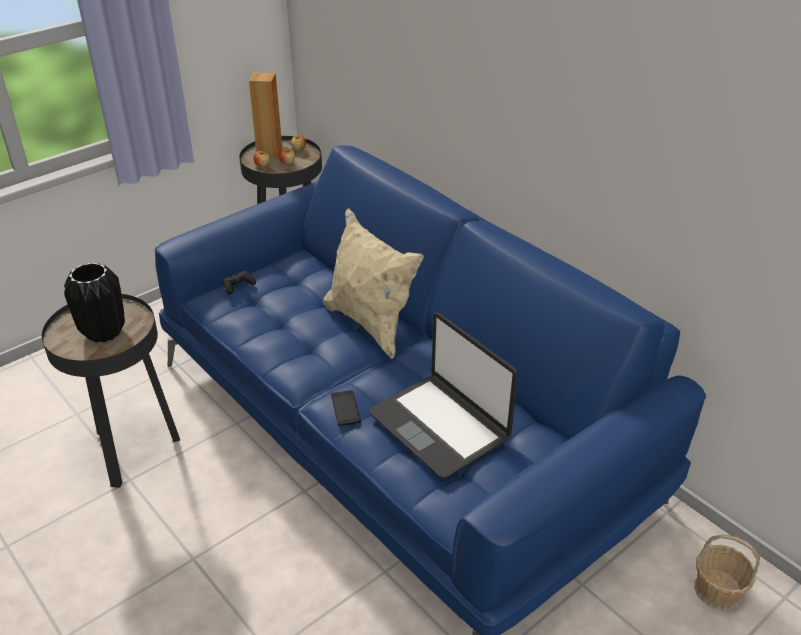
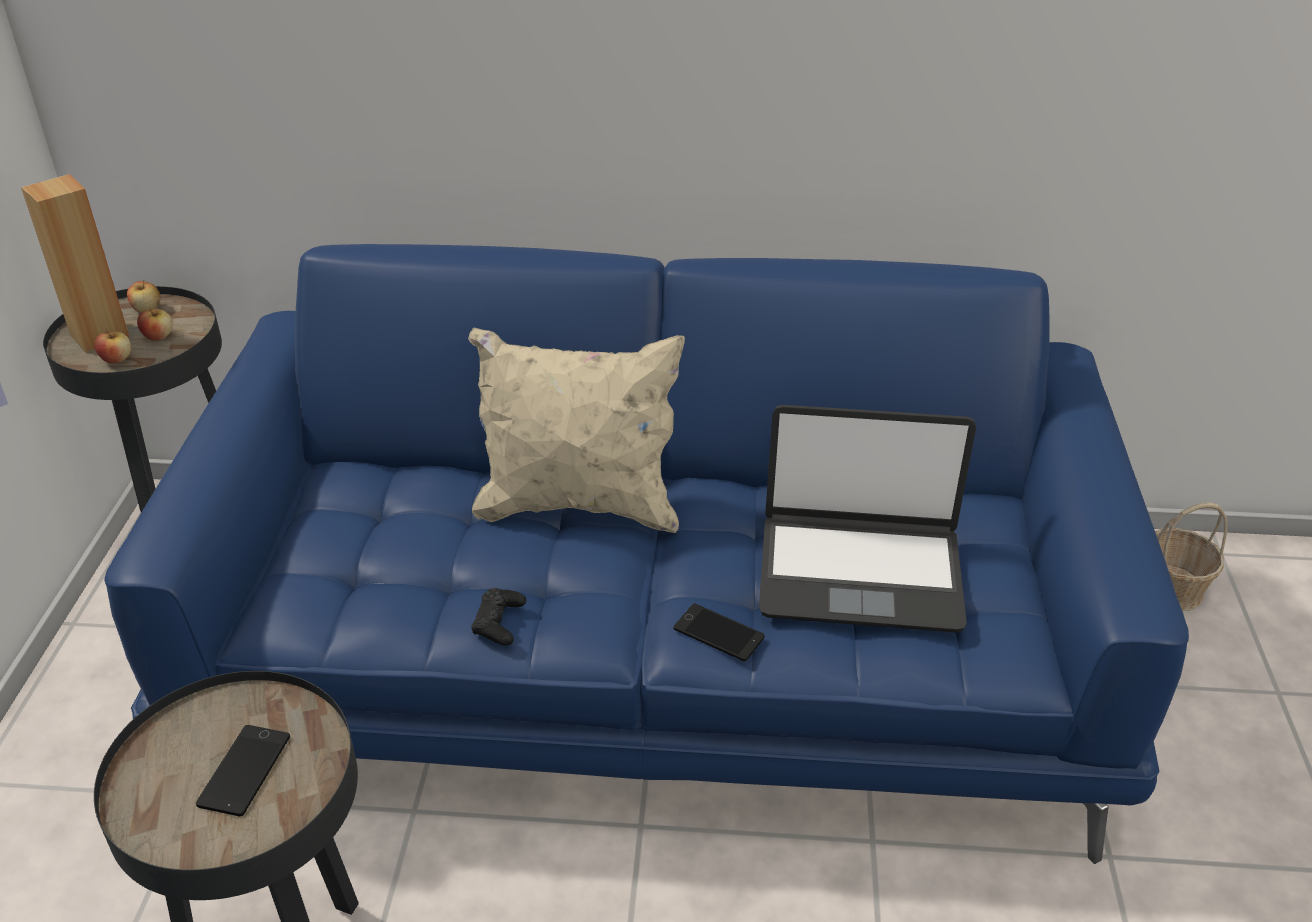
camera: 45 degrees left, 0 degrees up
black vase [64,263,125,343] -> phone [196,725,290,816]
black game controller [222,271,256,294] -> black game controller moved to [471,588,526,646]

